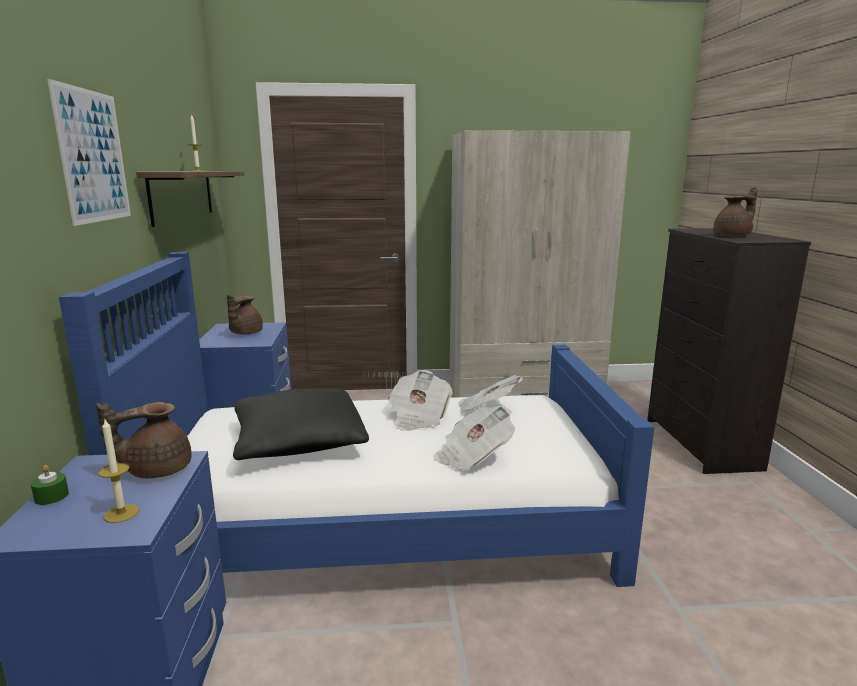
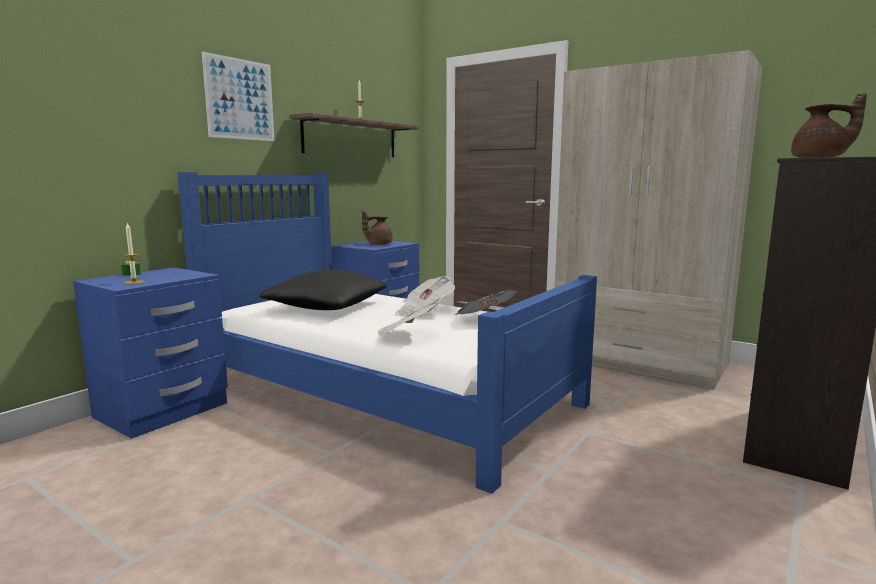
camera: 40 degrees right, 5 degrees down
brown teapot [96,402,192,478] -> none

